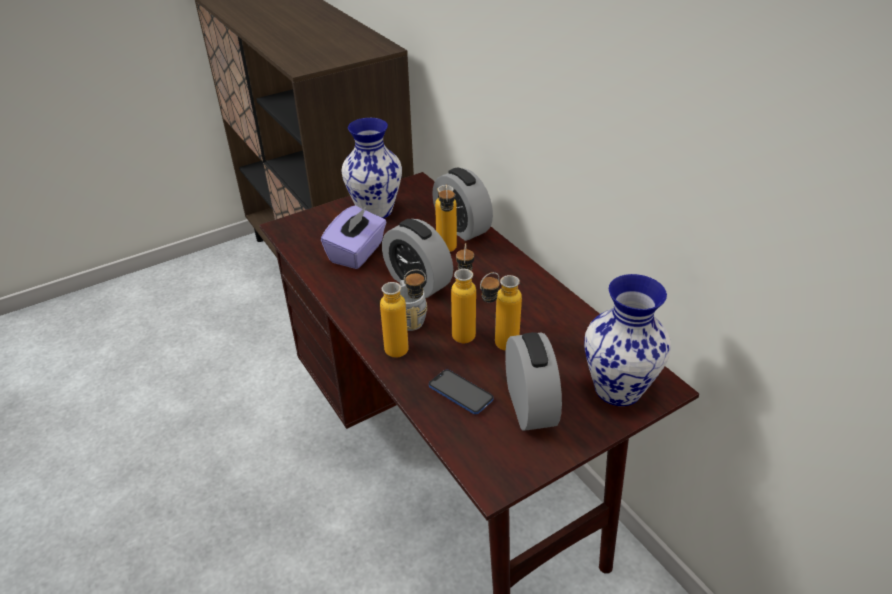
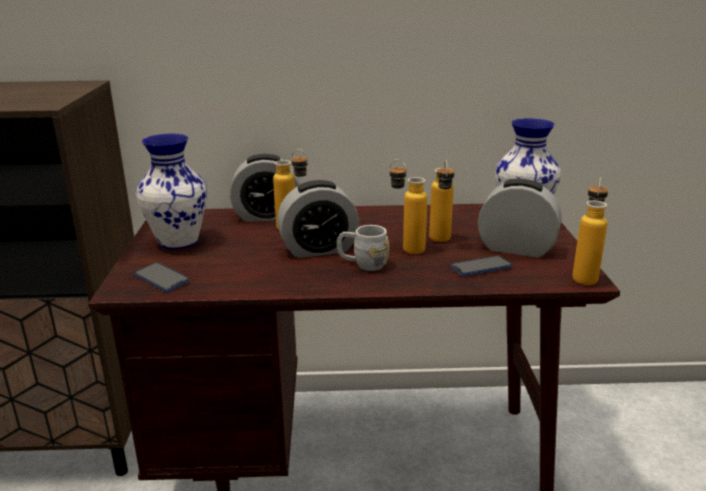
camera: 60 degrees left, 15 degrees down
purple tissue box [321,205,387,269] -> none
bottle [380,269,426,358] -> bottle moved to [572,178,608,285]
none -> phone [134,262,190,292]

